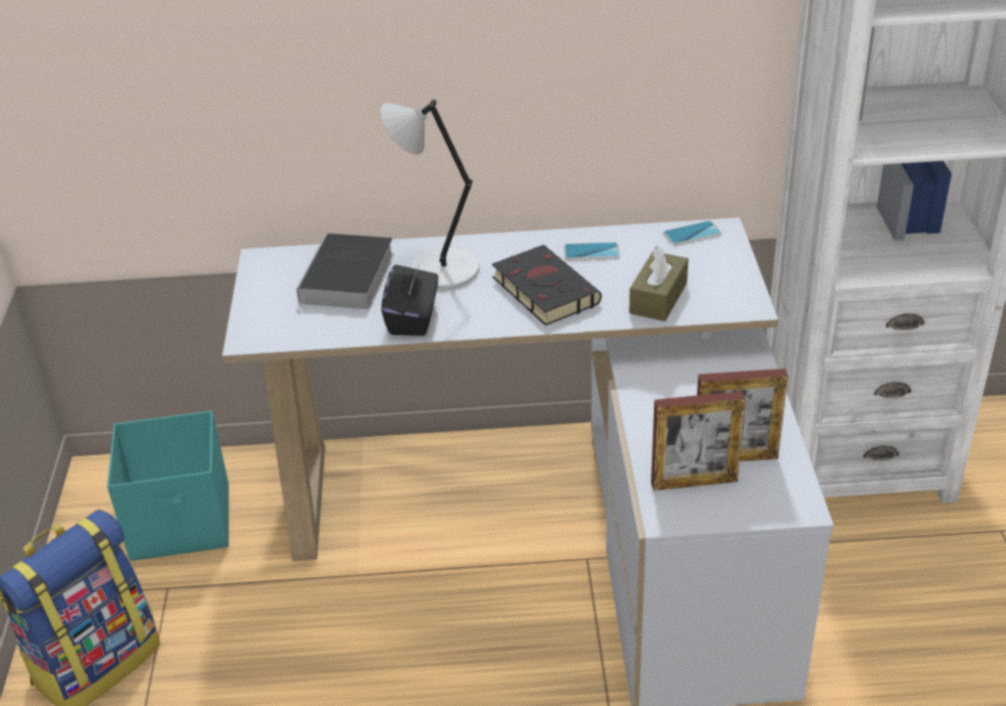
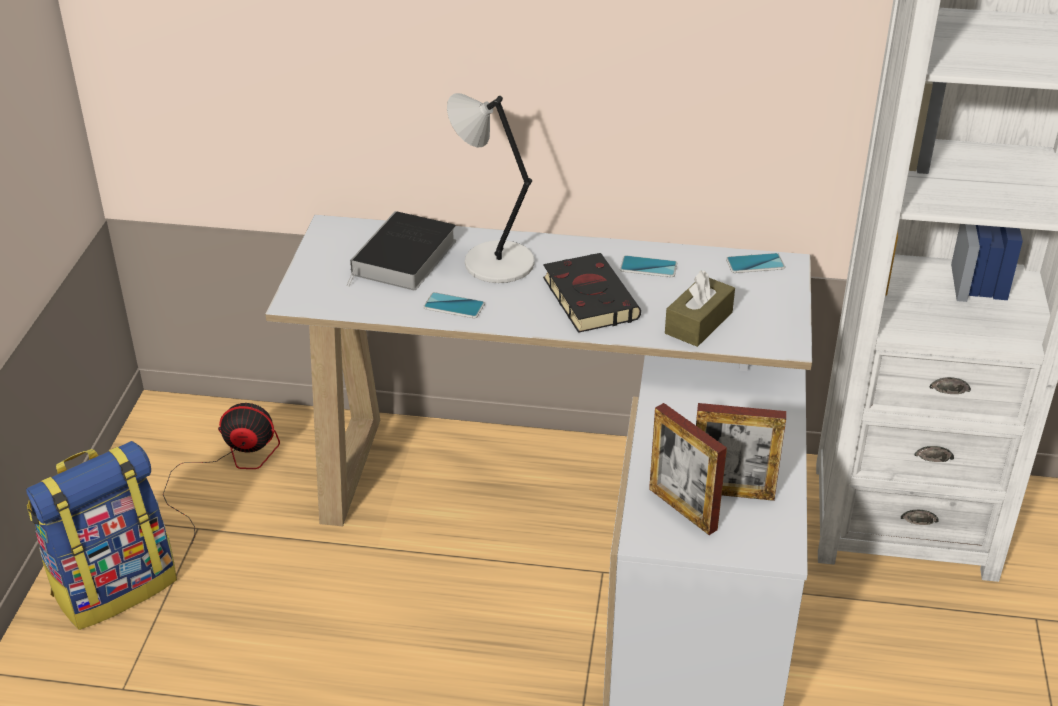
camera: 10 degrees right, 0 degrees up
turquoise storage box [107,411,229,561] -> fan [163,403,280,545]
black tissue box [381,263,438,336] -> phone [423,292,485,319]
picture frame [651,391,745,491] -> picture frame turned 45 degrees clockwise [649,403,727,535]

